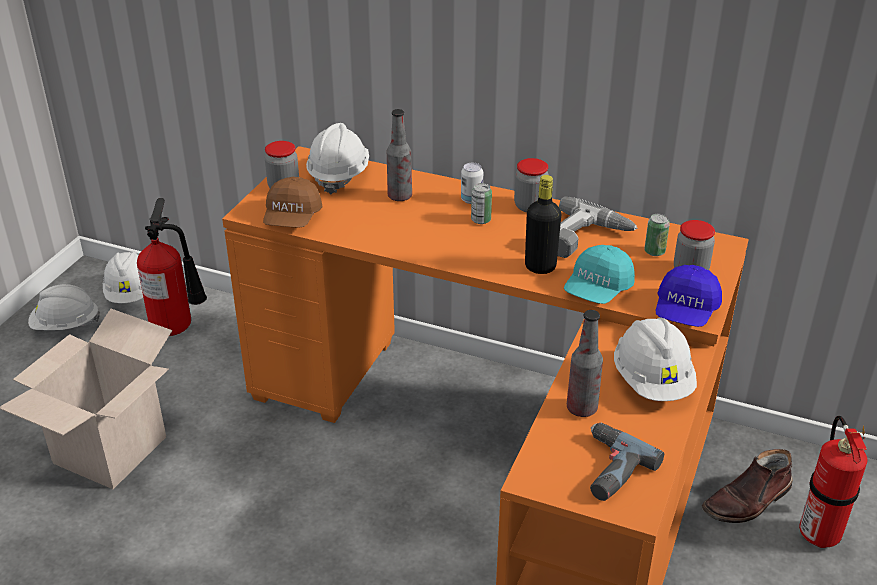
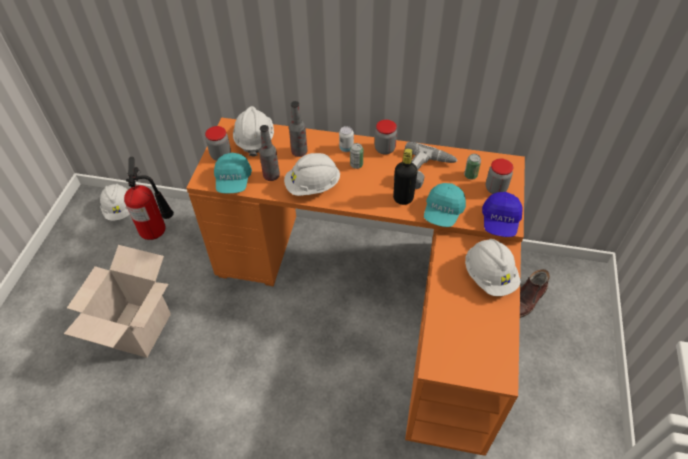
camera: 10 degrees left, 15 degrees up
white hard hat [28,284,100,330] -> white hard hat moved to [284,153,340,196]
brown cap [263,177,323,228] -> turquoise cap [214,152,252,193]
bottle [567,310,603,417] -> bottle moved to [259,125,280,181]
power drill [590,423,664,501] -> none
fire extinguisher [799,416,868,548] -> none

